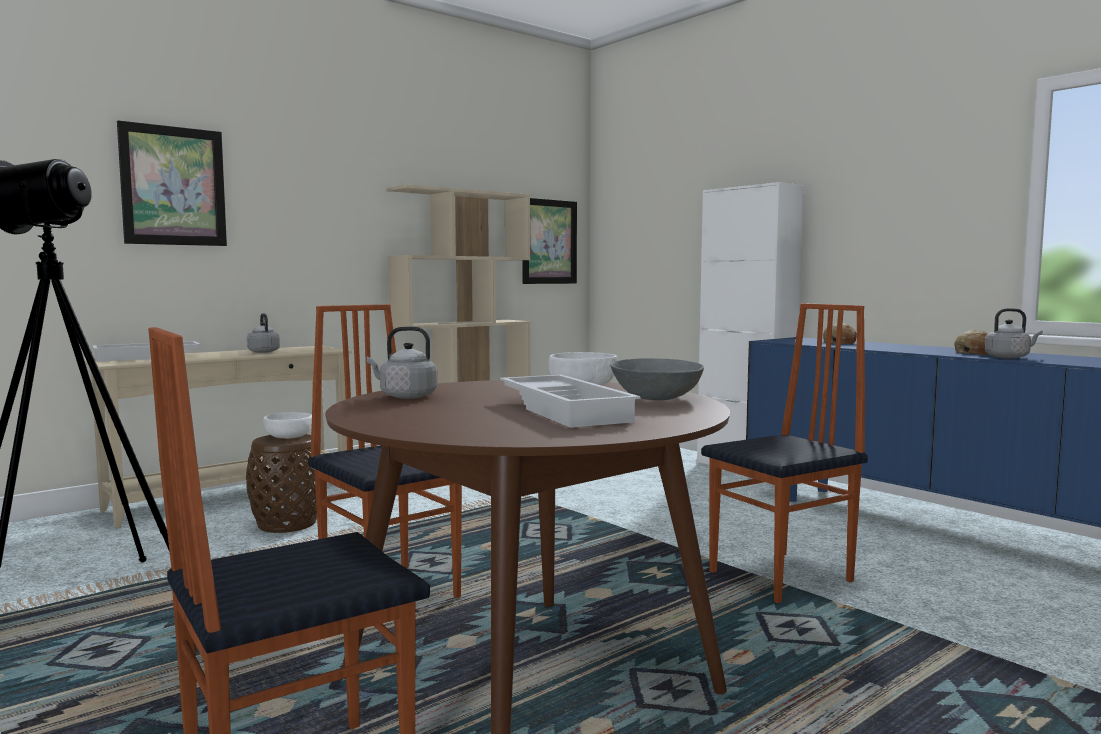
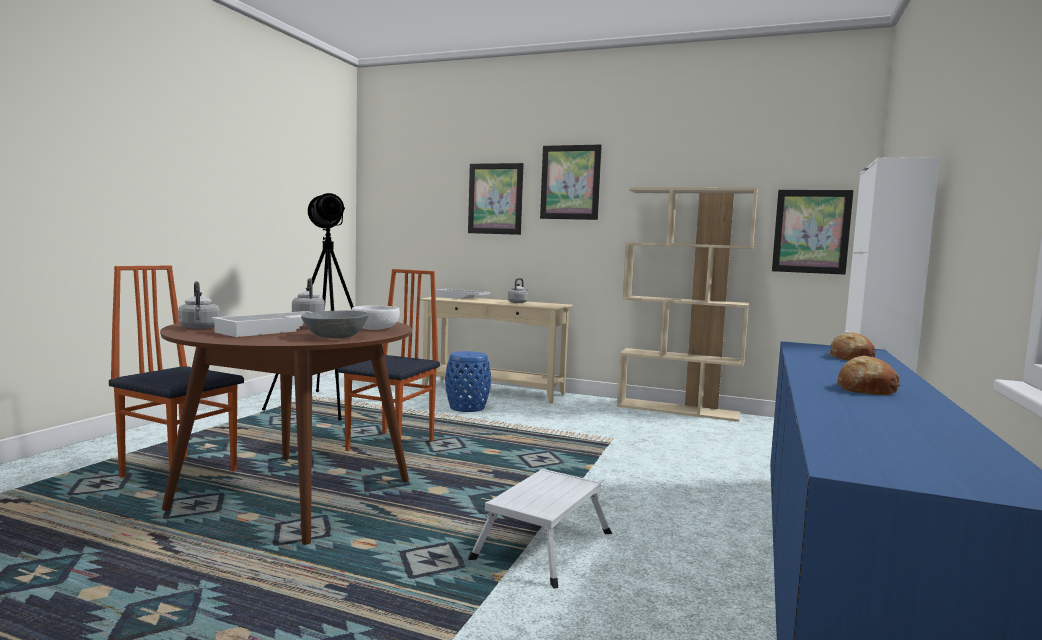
camera: 60 degrees right, 0 degrees up
brown stool [246,434,317,533] -> blue stool [445,351,491,412]
white bowl [263,412,312,439] -> none
chair [701,303,868,603] -> white step ladder [468,469,612,589]
grey kettle [985,308,1043,359] -> grey kettle moved to [178,281,220,329]
none -> picture [540,145,602,220]

